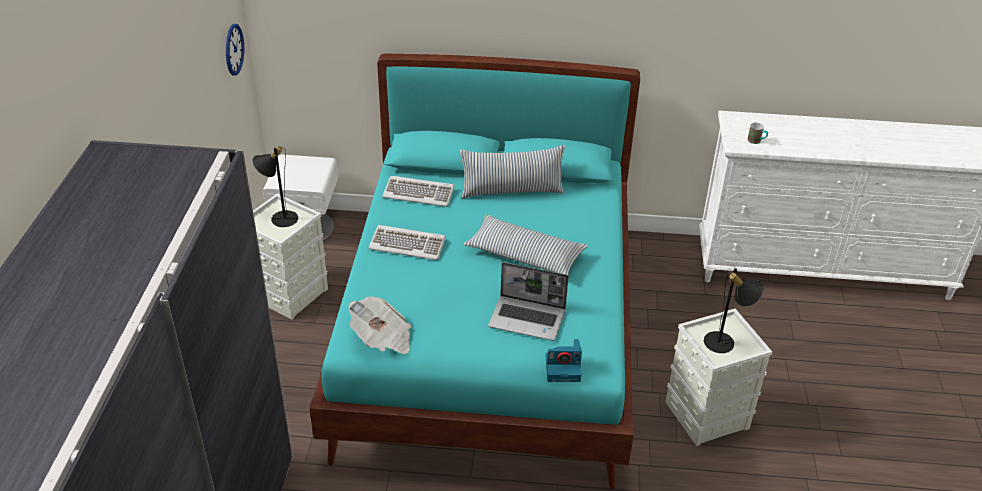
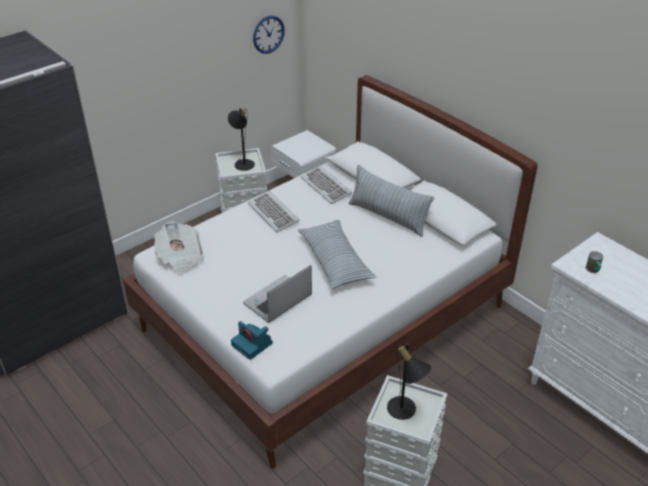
camera: 45 degrees right, 0 degrees up
turquoise bed [309,53,640,489] -> white bed [123,75,537,469]
laptop [488,262,569,341] -> laptop turned 75 degrees clockwise [243,265,312,323]

